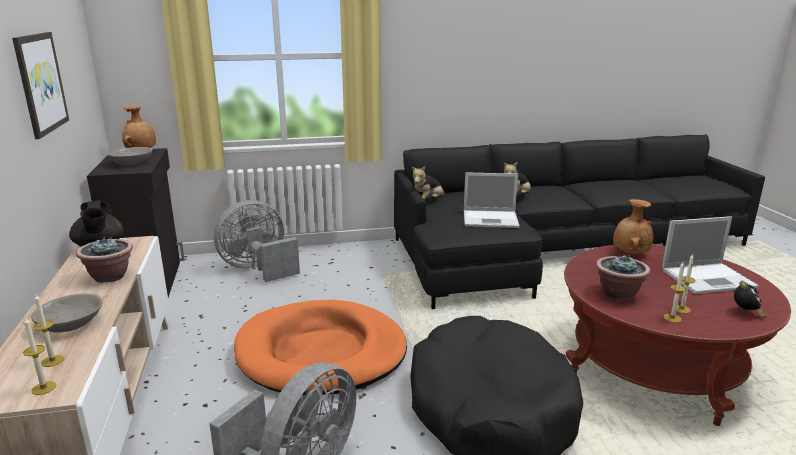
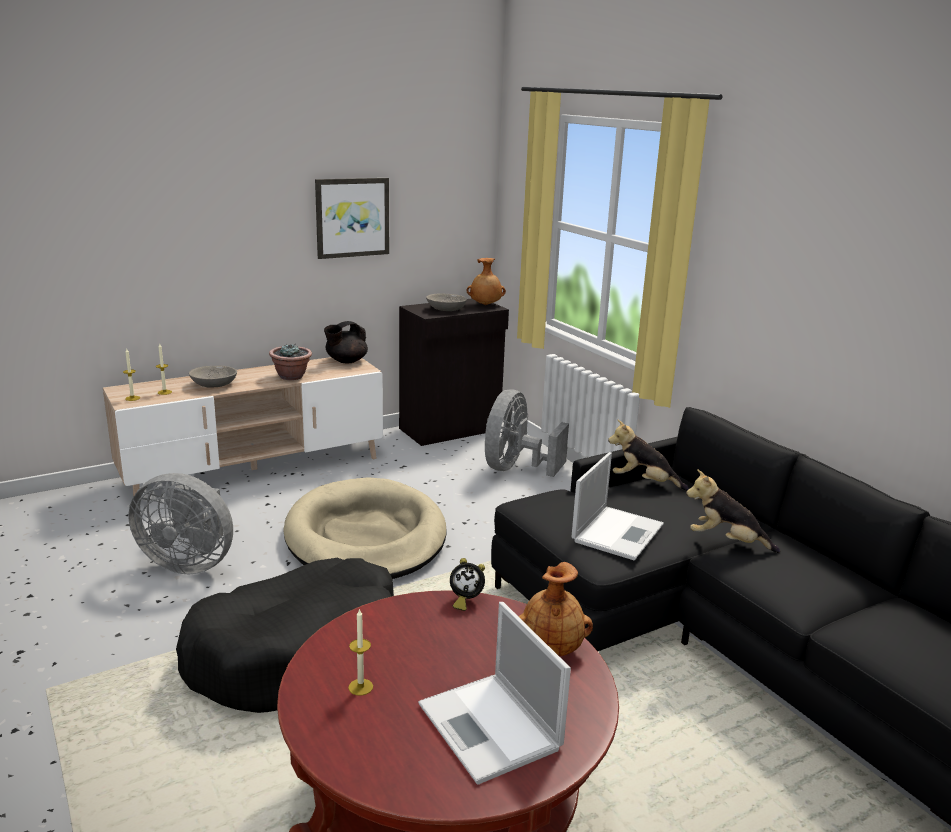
camera: 70 degrees right, 0 degrees up
grey fan [214,200,300,282] -> grey fan turned 105 degrees counterclockwise [485,389,569,477]
orange dog bed [234,300,407,395] -> beige dog bed [283,477,447,579]
laptop [464,172,520,228] -> laptop turned 135 degrees counterclockwise [571,452,664,560]
potted plant [596,254,650,301] -> none
candle [663,261,686,323] -> none
alarm clock [734,281,766,318] -> alarm clock moved to [450,558,485,611]

